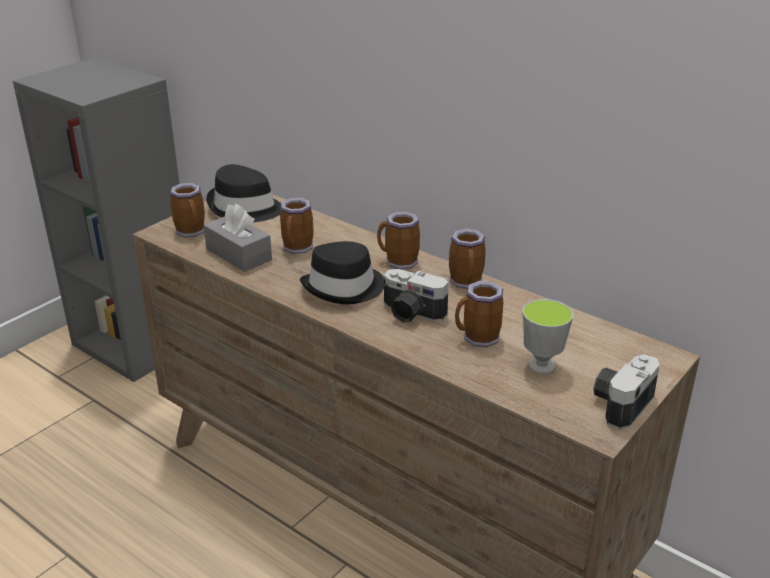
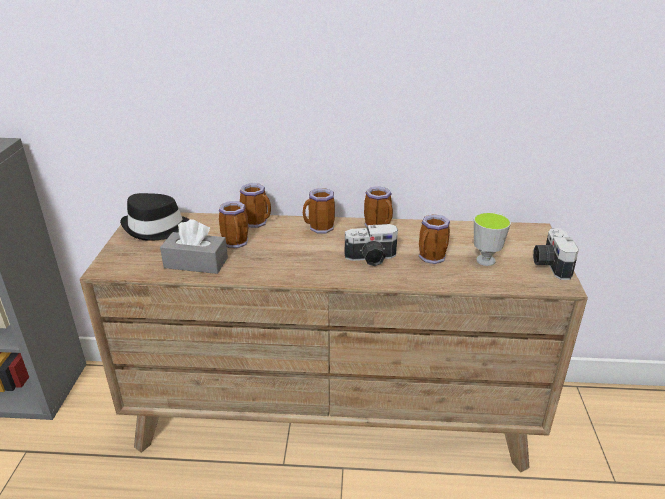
camera: 35 degrees left, 0 degrees up
mug [170,183,205,237] -> mug moved to [240,183,271,228]
black hat [300,241,384,304] -> none

